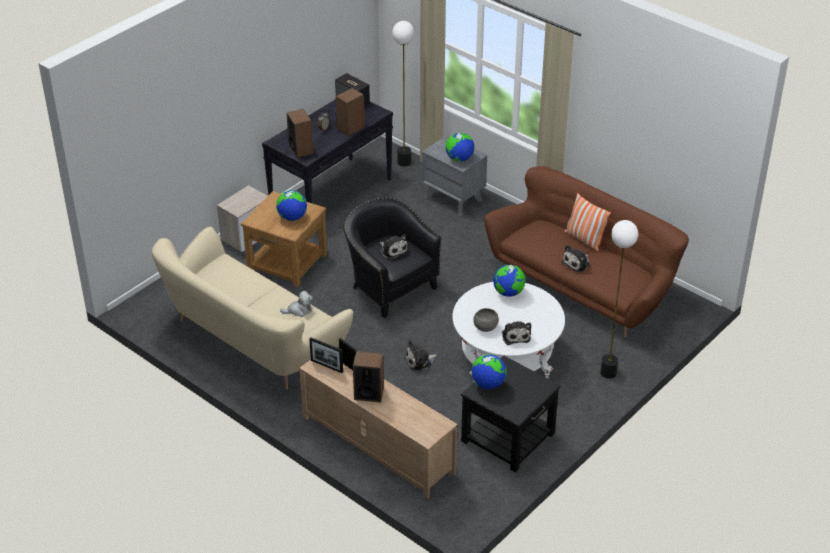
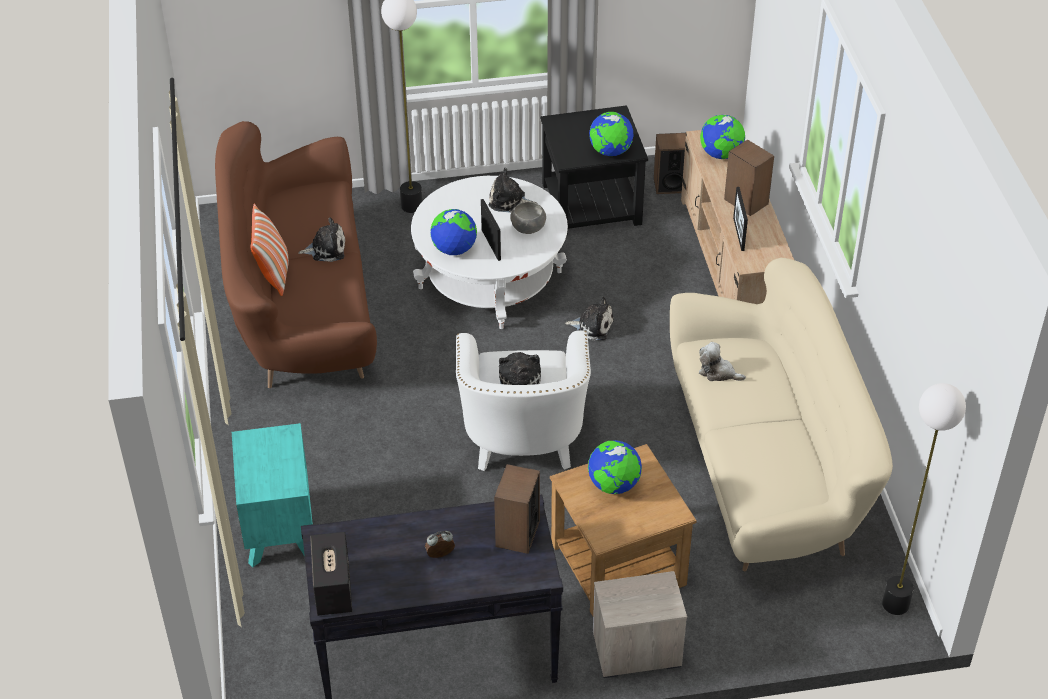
camera: 140 degrees left, 5 degrees up
picture frame [309,337,343,373] -> picture frame moved to [481,199,501,261]
speaker [335,88,365,136] -> speaker moved to [654,133,686,194]
black armchair [344,197,441,318] -> white armchair [456,330,591,471]
floor lamp [392,21,415,166] -> floor lamp moved to [882,383,966,615]
grey nightstand [422,135,487,216] -> turquoise nightstand [232,423,313,568]
globe [446,133,475,162] -> globe moved to [700,115,745,159]
plush toy [502,321,531,345] -> plush toy turned 105 degrees counterclockwise [488,168,537,213]

